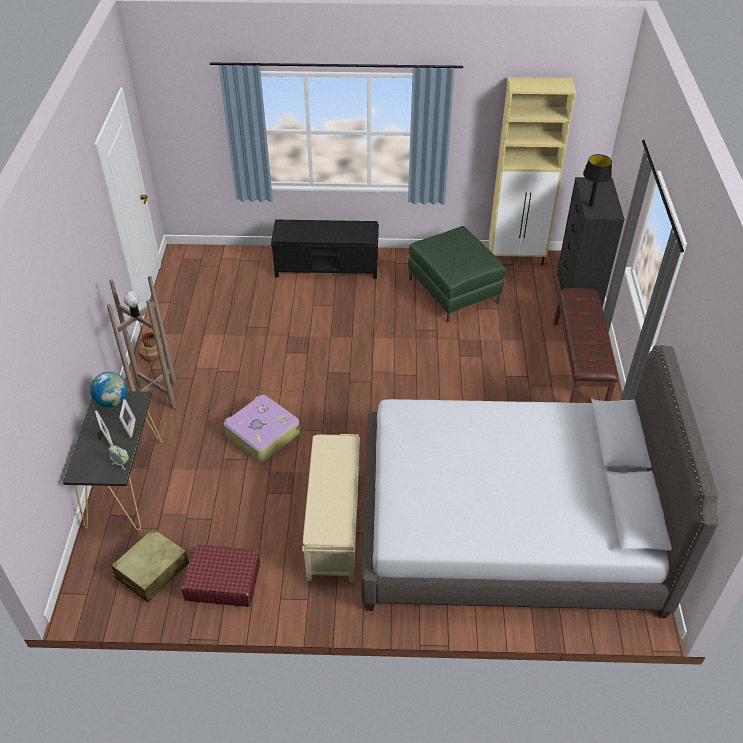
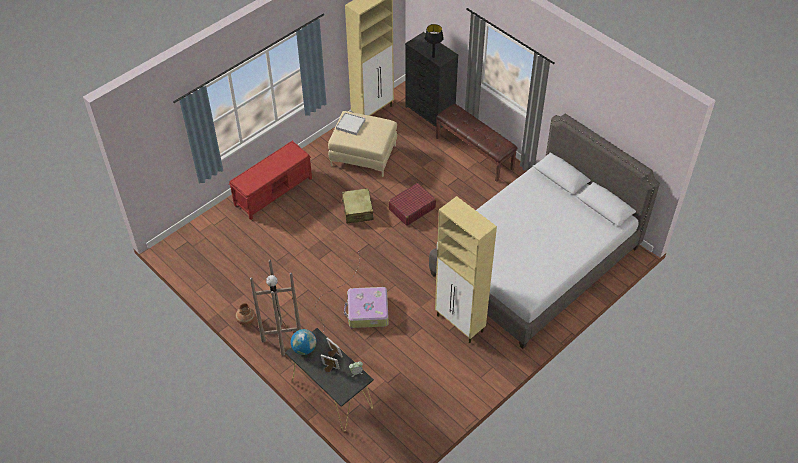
camera: 45 degrees left, 5 degrees up
beige suitcase [111,528,189,602] -> beige suitcase moved to [342,188,374,223]
red suitcase [181,545,260,607] -> red suitcase moved to [388,183,436,226]
black bench [271,219,379,279] -> red bench [229,141,312,220]
beige bench [302,434,360,582] -> beige cabinet [435,196,497,343]
green ottoman [408,226,506,322] -> beige ottoman [328,111,397,177]
none -> white tray [336,113,365,135]

